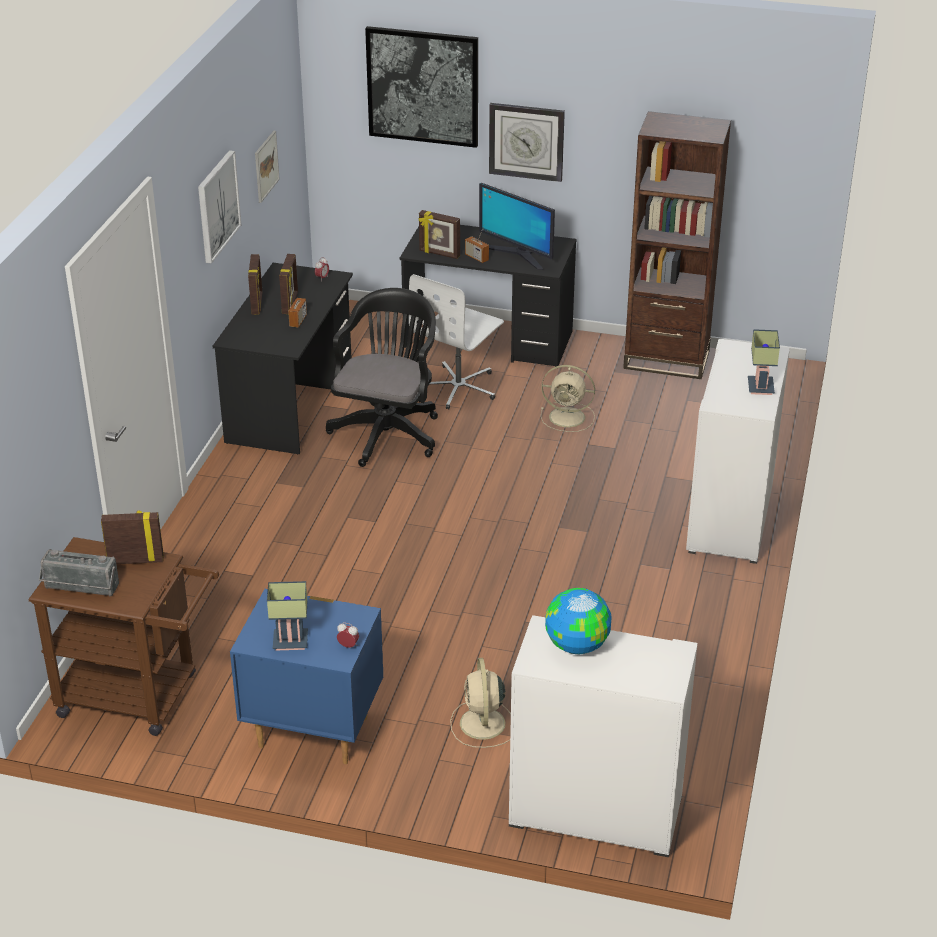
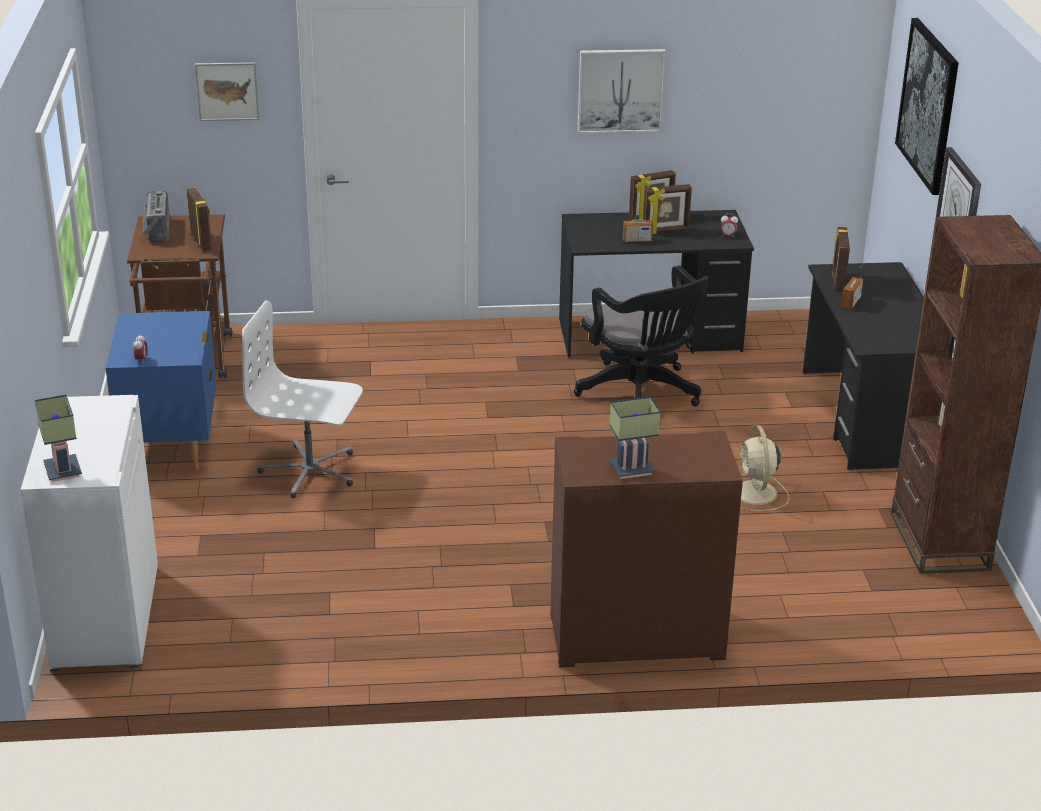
camera: 70 degrees right, 5 degrees down
picture [255,131,279,203] -> picture moved to [195,62,259,121]
table lamp [267,581,308,650] -> table lamp moved to [35,395,82,482]
black office chair [326,288,438,467] -> black office chair turned 60 degrees clockwise [574,265,708,406]
white office chair [409,274,504,409] -> white office chair moved to [242,300,363,498]
beige fan [450,658,511,748] -> none
monitor [479,183,555,270] -> none
globe [545,588,611,654] -> none
white cabinet [686,339,790,564] -> brown cabinet [550,431,743,667]

